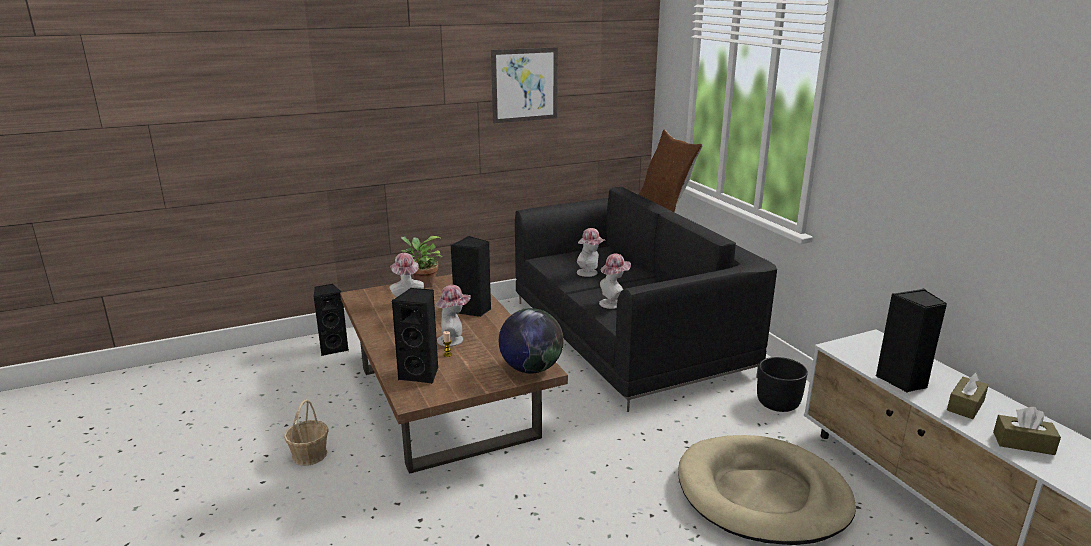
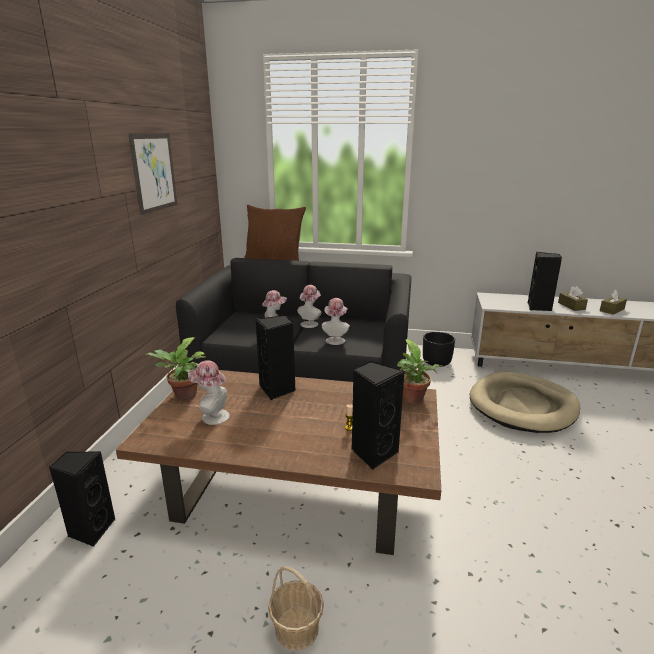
camera: 55 degrees left, 0 degrees up
hat [436,285,471,346] -> hat moved to [297,285,322,328]
globe [499,308,564,374] -> potted plant [397,339,443,403]

